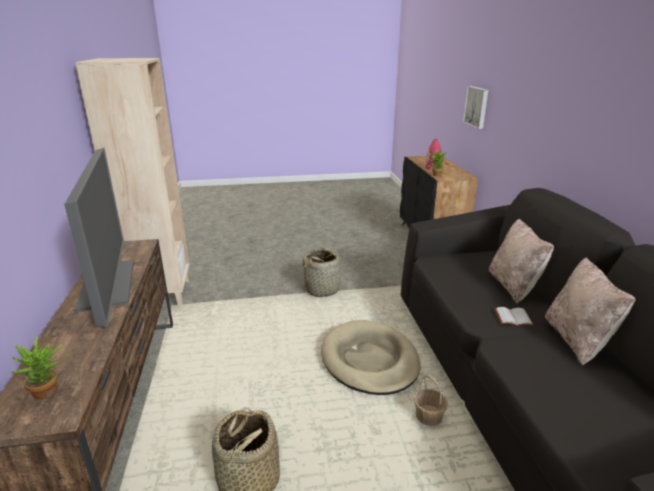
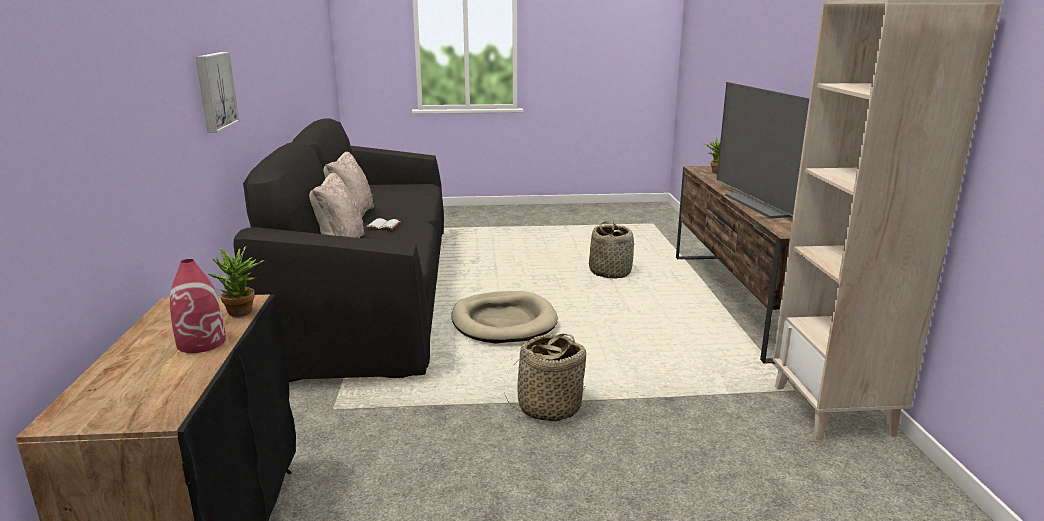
camera: 175 degrees left, 5 degrees down
basket [414,375,448,426] -> none
picture [463,86,489,129] -> picture moved to [196,52,239,133]

